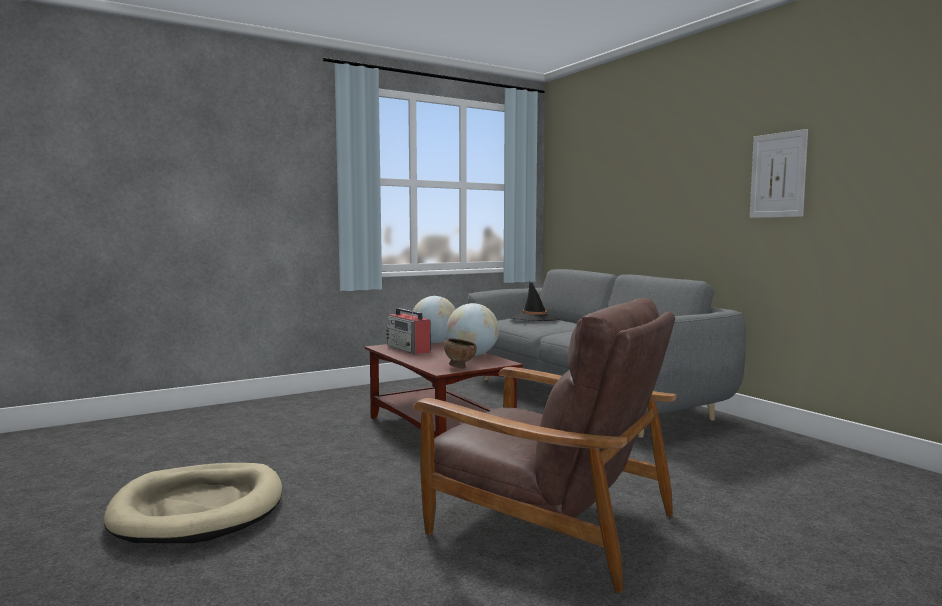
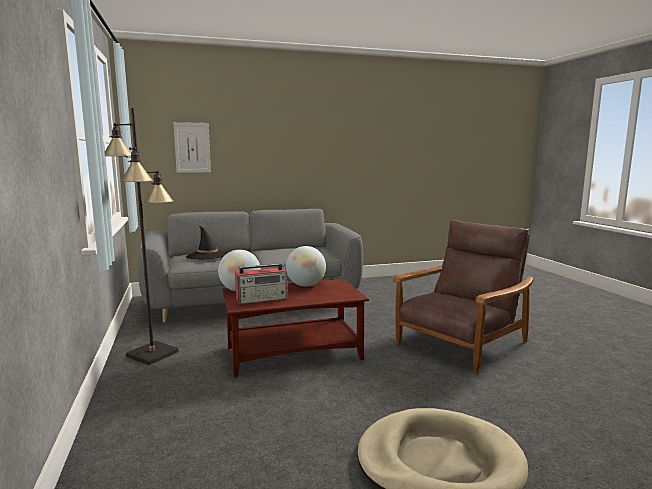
camera: 75 degrees left, 5 degrees up
brown bowl [444,338,477,369] -> none
picture [750,129,808,218] -> picture moved to [173,122,211,173]
none -> black floor lamp [104,108,179,365]

